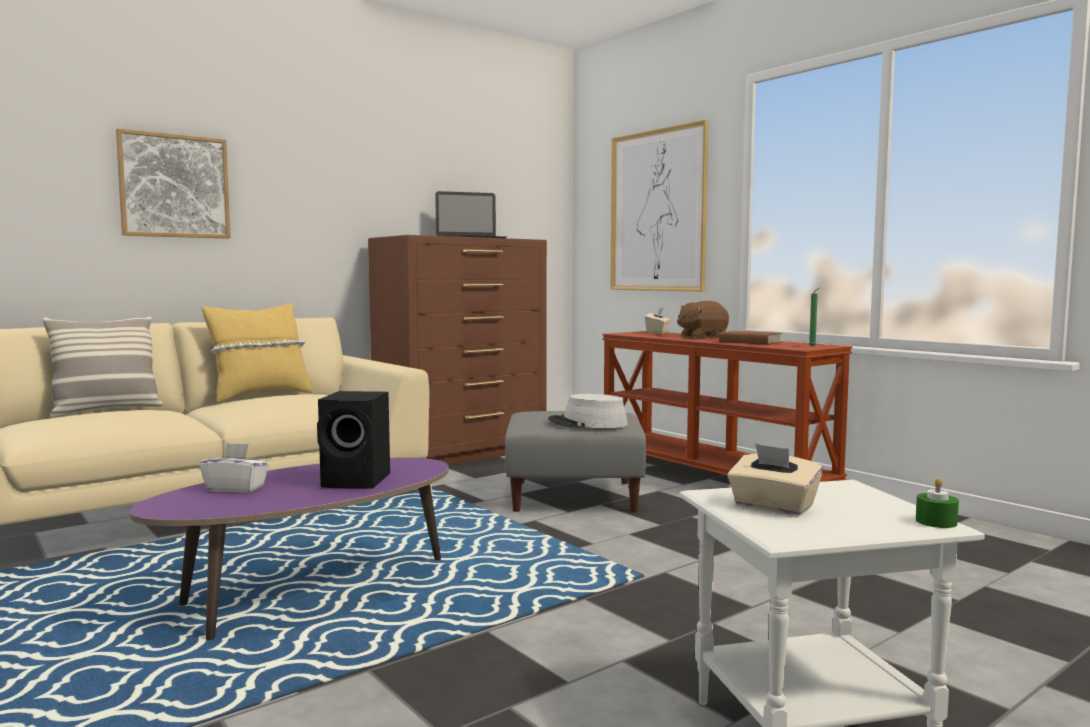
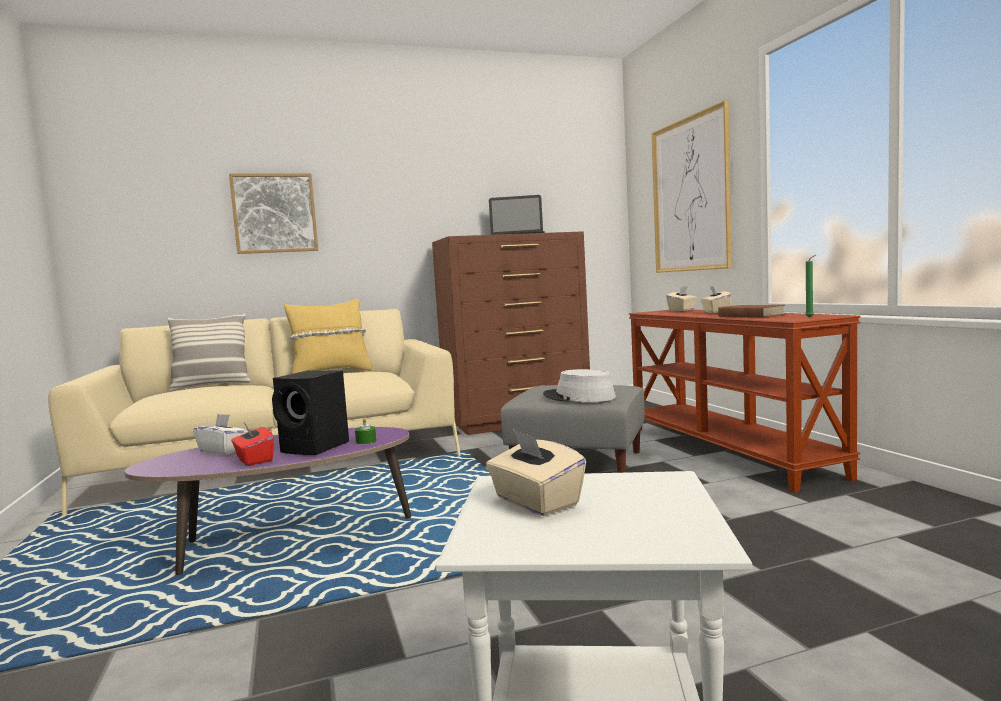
camera: 20 degrees right, 0 degrees up
brown plush toy [677,301,729,338] -> beige tissue box [701,286,732,313]
green candle [916,478,959,528] -> green candle moved to [355,418,377,444]
none -> red tissue box [231,423,274,466]

